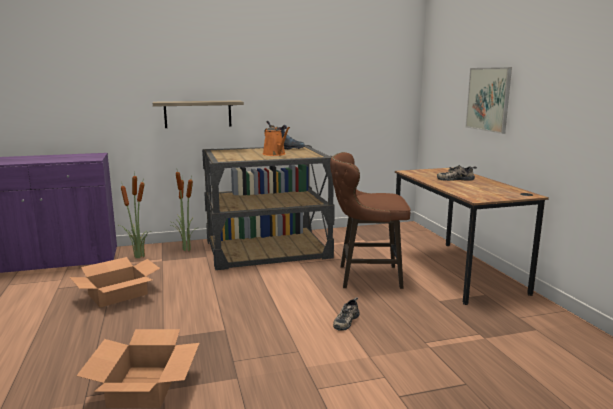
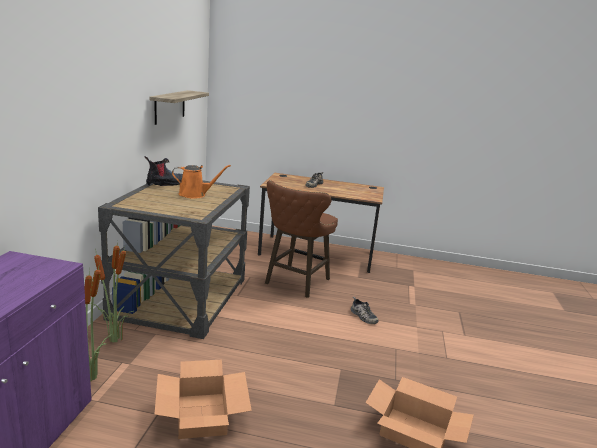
camera: 65 degrees left, 5 degrees up
shelf [153,100,244,128] -> shelf moved to [150,90,209,125]
picture [466,67,512,134] -> none

